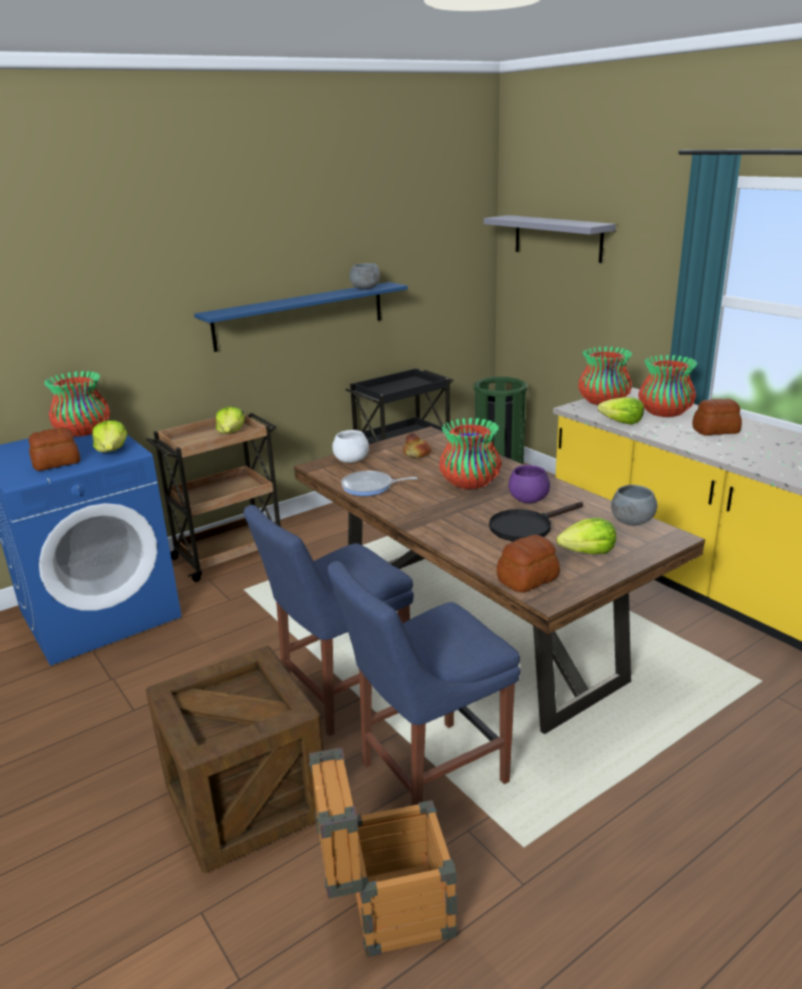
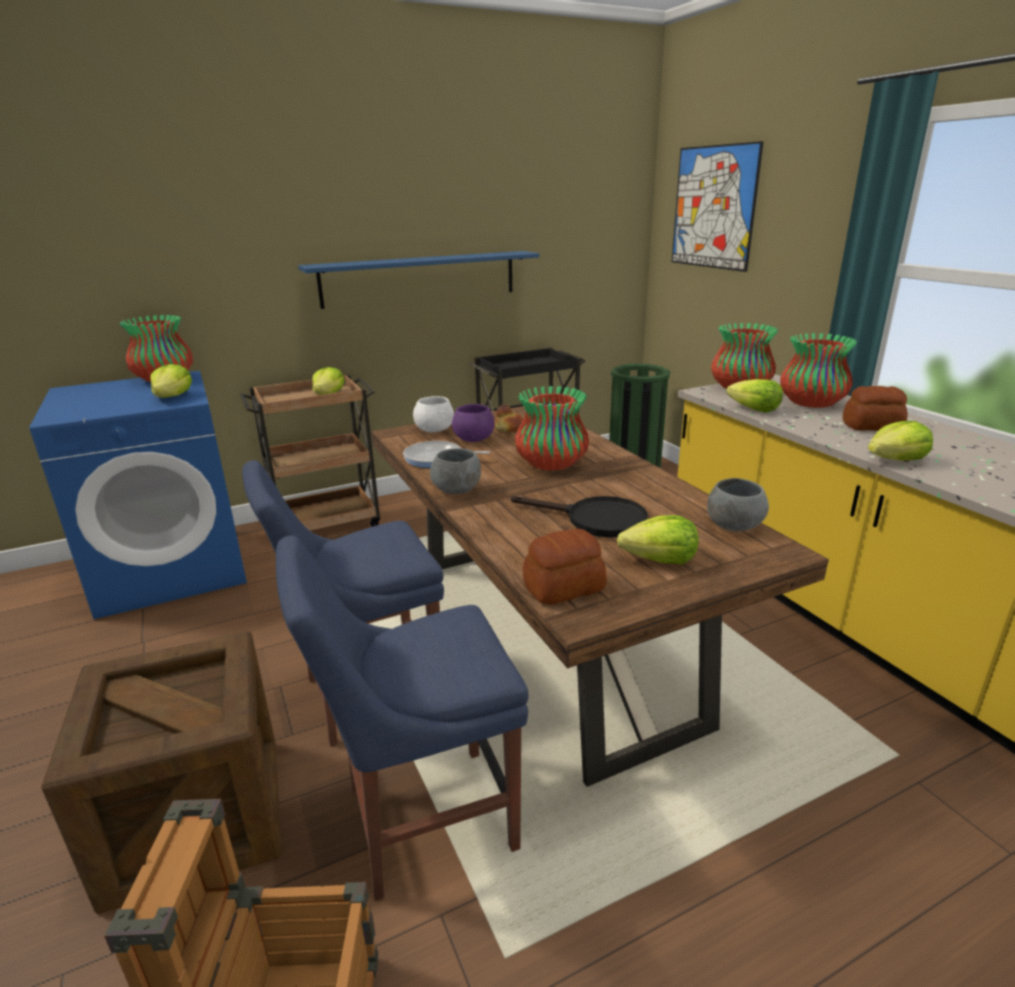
camera: 10 degrees right, 0 degrees up
bread [29,427,80,471] -> none
grey bowl [350,263,380,289] -> grey bowl moved to [430,448,481,494]
grey shelf [484,215,616,263] -> picture [672,141,764,272]
black frying pan [489,502,583,541] -> black frying pan turned 135 degrees counterclockwise [511,496,648,538]
purple bowl [508,465,550,503] -> purple bowl moved to [452,404,494,442]
none -> lettuce [868,421,933,461]

